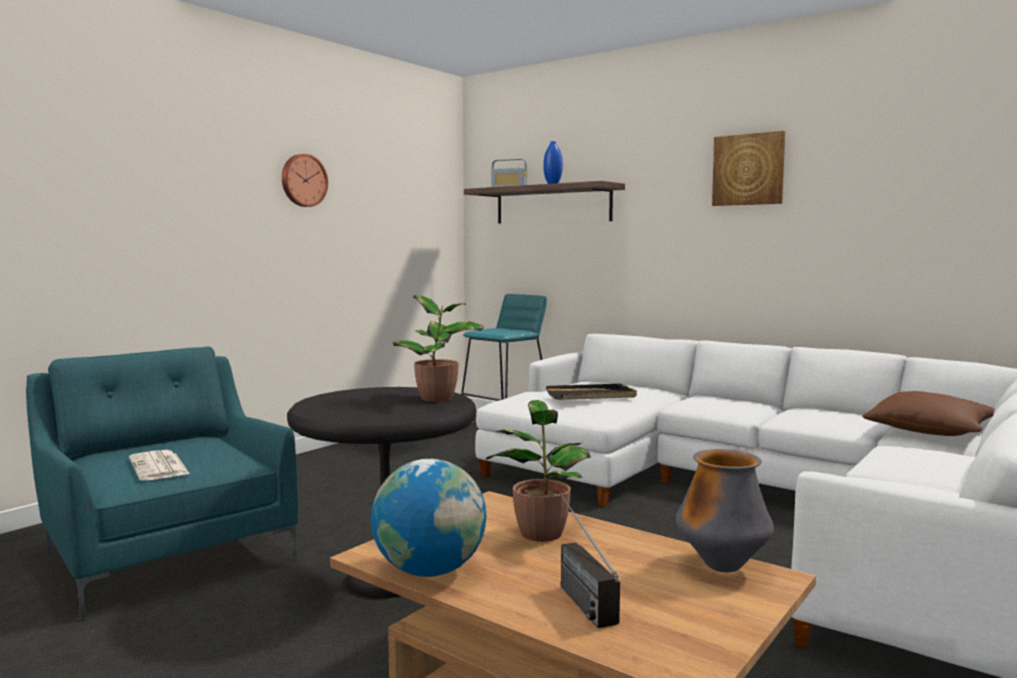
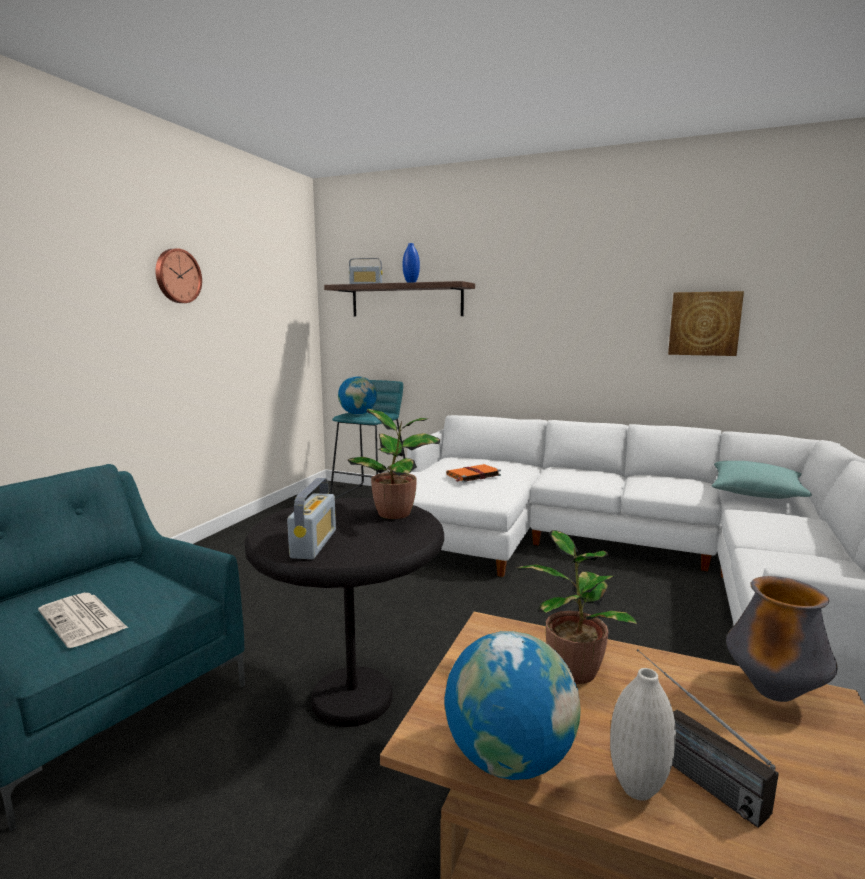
camera: 15 degrees left, 5 degrees up
black tray [546,384,637,400] -> orange book [446,464,501,482]
picture [712,131,785,206] -> picture moved to [668,291,744,356]
brown pillow [862,391,995,436] -> turquoise pillow [711,461,812,499]
none -> radio [287,478,336,559]
none -> globe [338,376,377,415]
none -> white vase [610,668,676,801]

